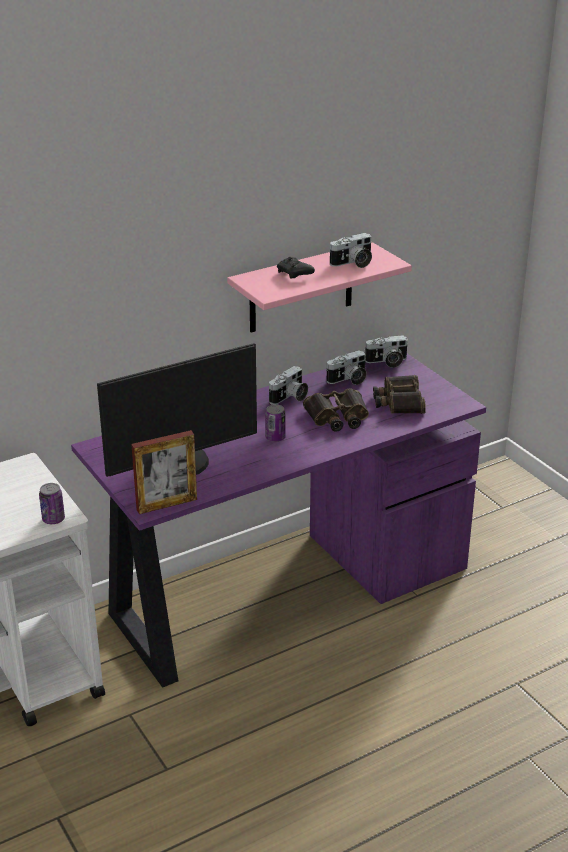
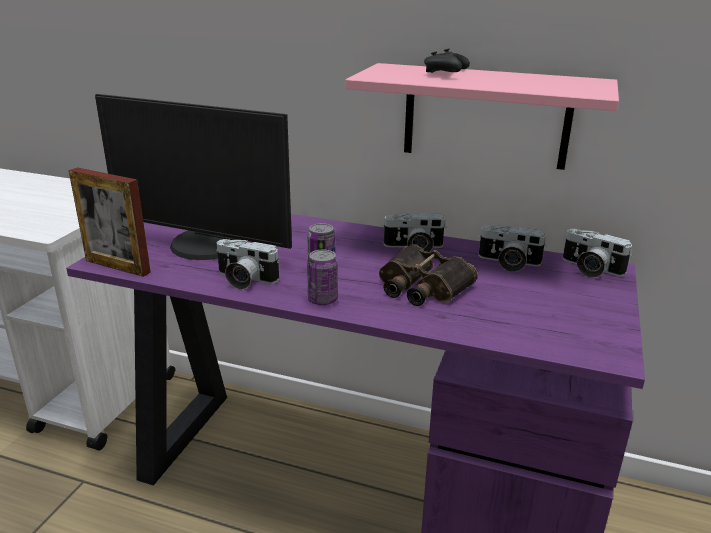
camera: 50 degrees right, 5 degrees down
can [39,483,65,524] -> can moved to [307,250,338,306]
camera [329,233,372,268] -> camera moved to [216,239,280,290]
binoculars [373,375,426,414] -> none

